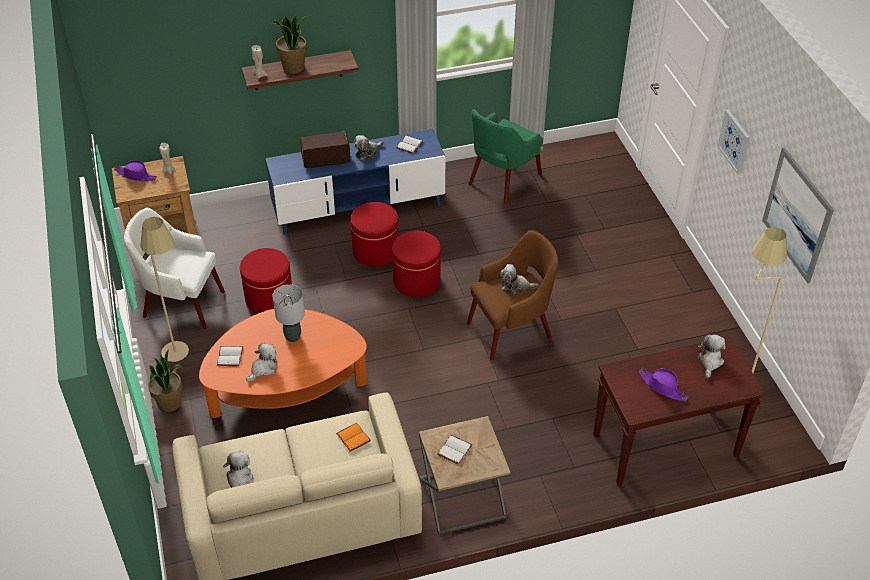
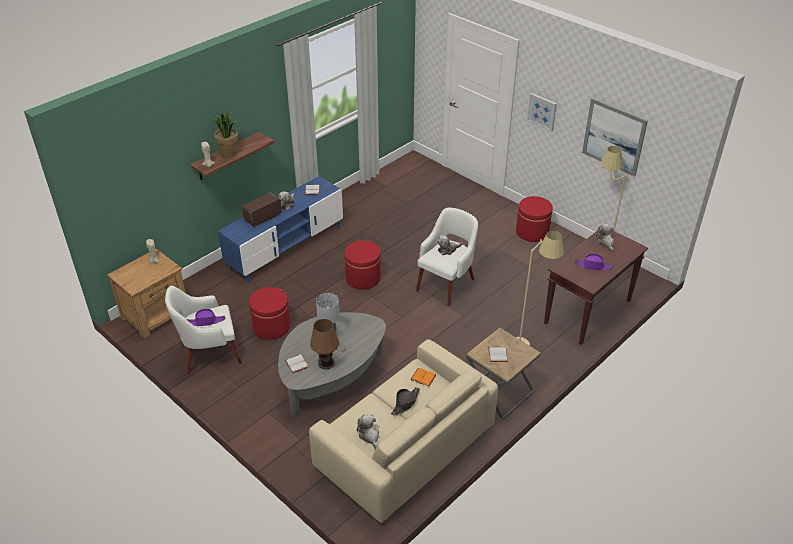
camera: 30 degrees left, 5 degrees down
purple hat [114,160,157,181] -> purple hat moved to [187,309,225,326]
beige floor lamp [140,217,189,362] -> beige floor lamp moved to [516,230,565,346]
potted plant [148,349,183,412] -> none
orange coffee table [199,309,367,418] -> grey coffee table [278,312,386,417]
plush toy [246,343,277,382] -> brown table lamp [310,319,345,370]
red ottoman [350,202,398,267] -> red ottoman moved to [516,196,553,242]
brown armchair [467,230,558,360] -> white armchair [416,208,478,306]
green armchair [469,109,543,204] -> none
none -> black hat [391,387,420,416]

